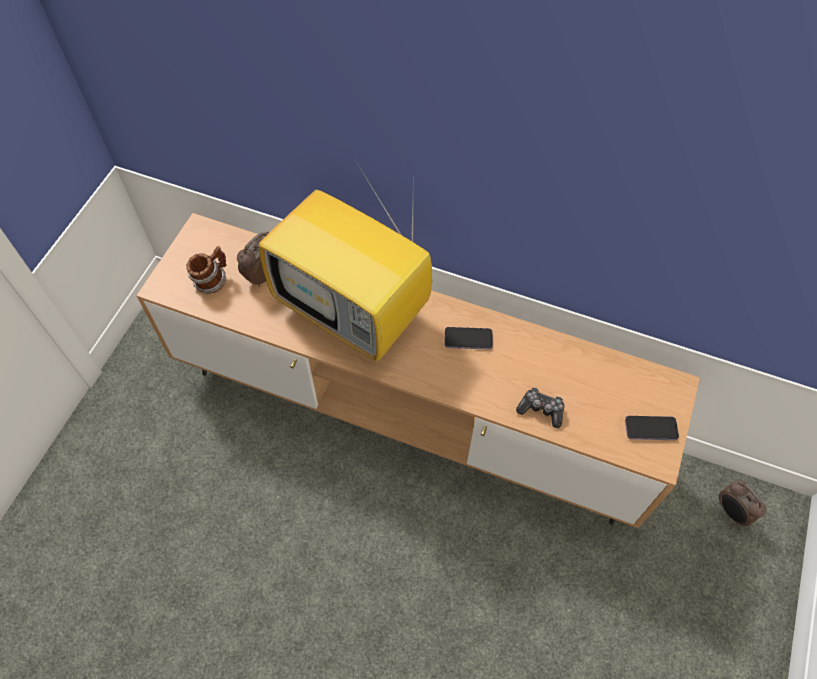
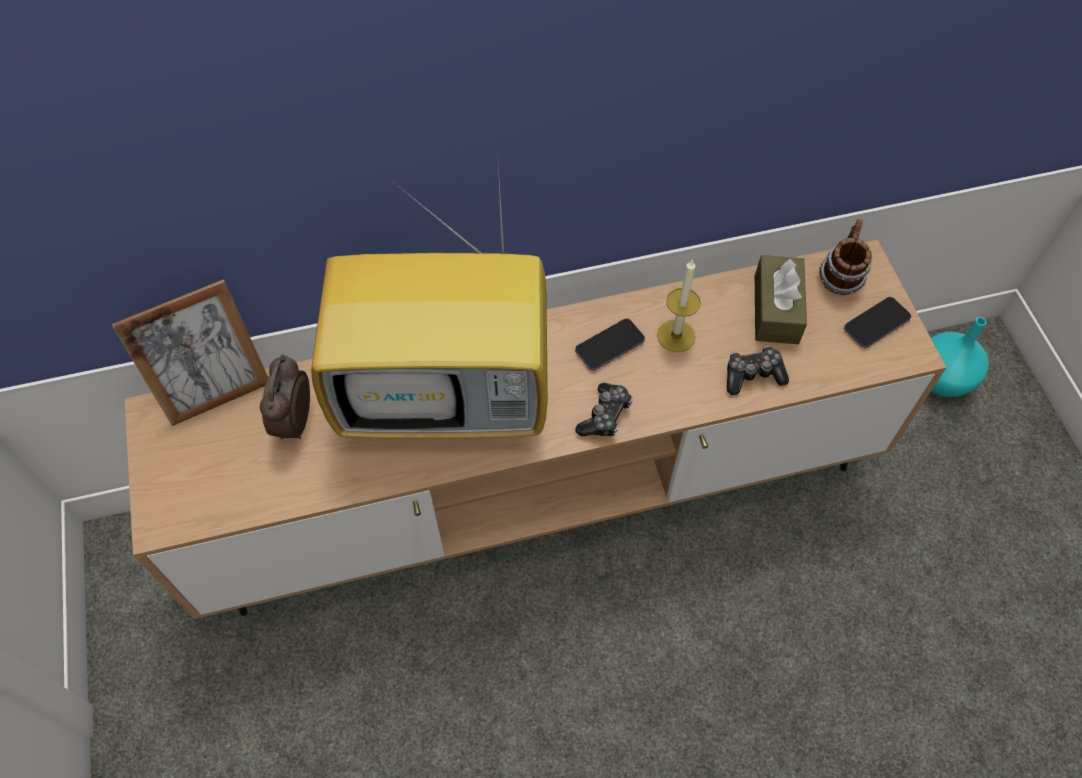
camera: 35 degrees left, 0 degrees up
mug [186,246,227,294] -> mug moved to [819,219,872,295]
alarm clock [718,480,766,526] -> turquoise vase [931,317,989,397]
none -> picture frame [112,279,269,426]
none -> game controller [575,383,633,437]
none -> candle [657,259,701,352]
none -> brown tissue box [755,255,807,344]

